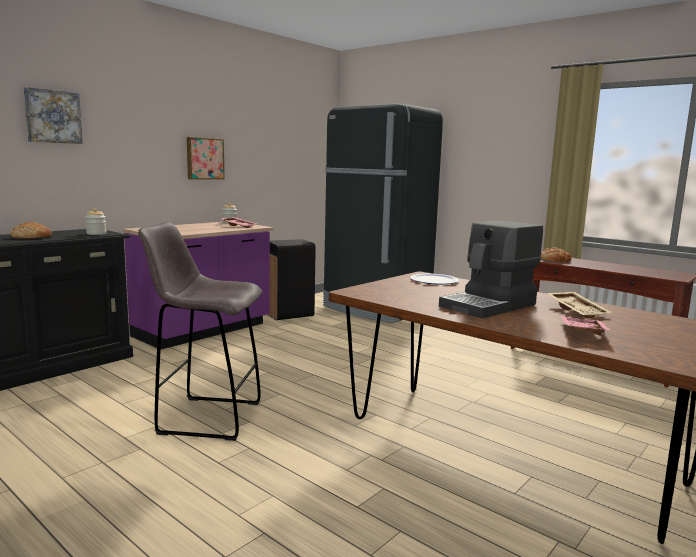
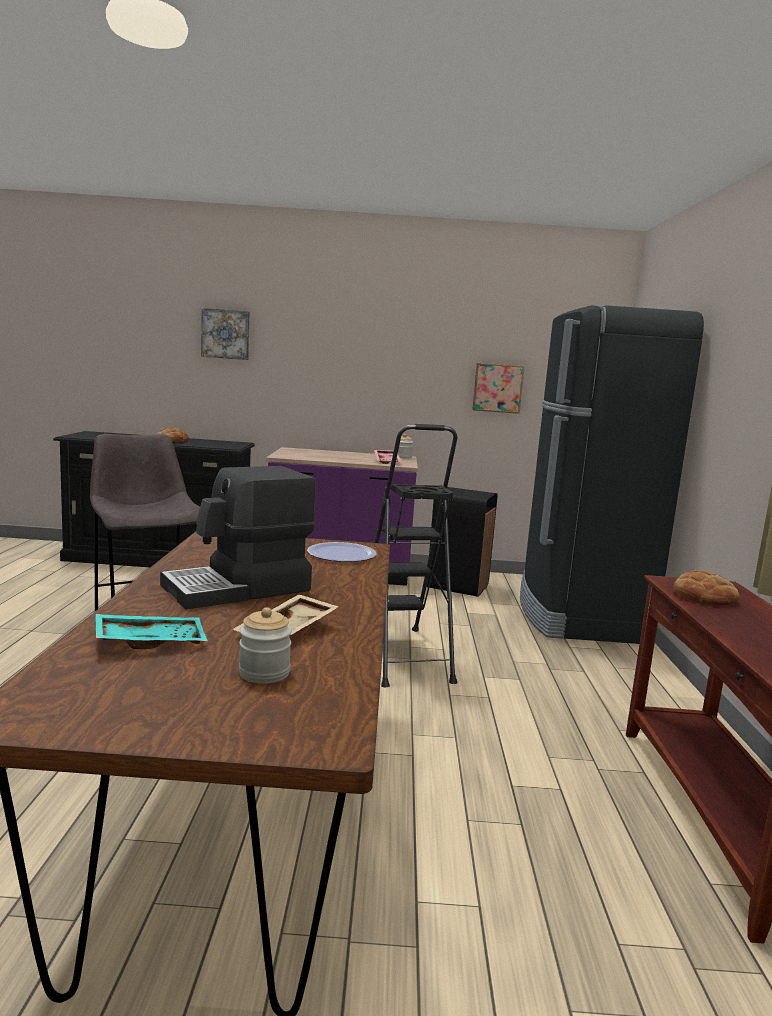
camera: 50 degrees right, 0 degrees up
jar [85,208,107,235] -> jar moved to [239,607,292,684]
picture [187,137,225,179] -> picture moved to [472,363,525,414]
coffee machine [439,220,543,319] -> coffee machine turned 45 degrees counterclockwise [160,466,316,610]
pink tray [561,316,610,335] -> turquoise tray [95,614,208,649]
none -> step ladder [375,424,457,687]

